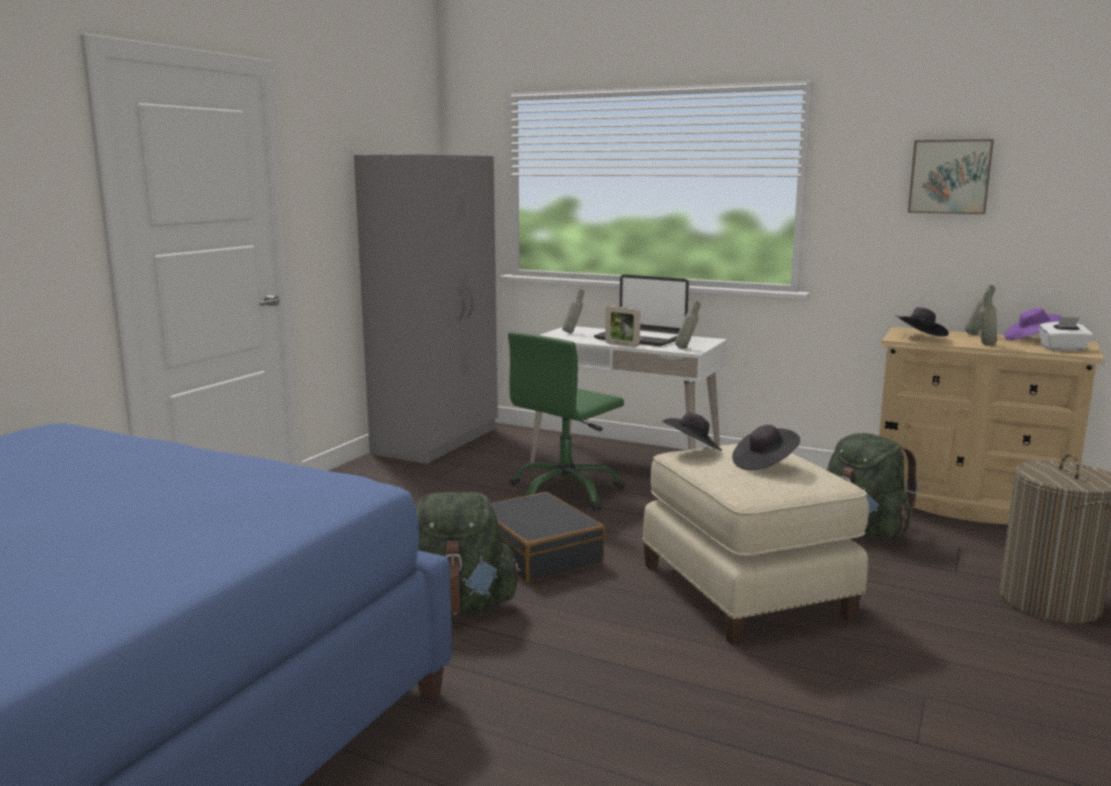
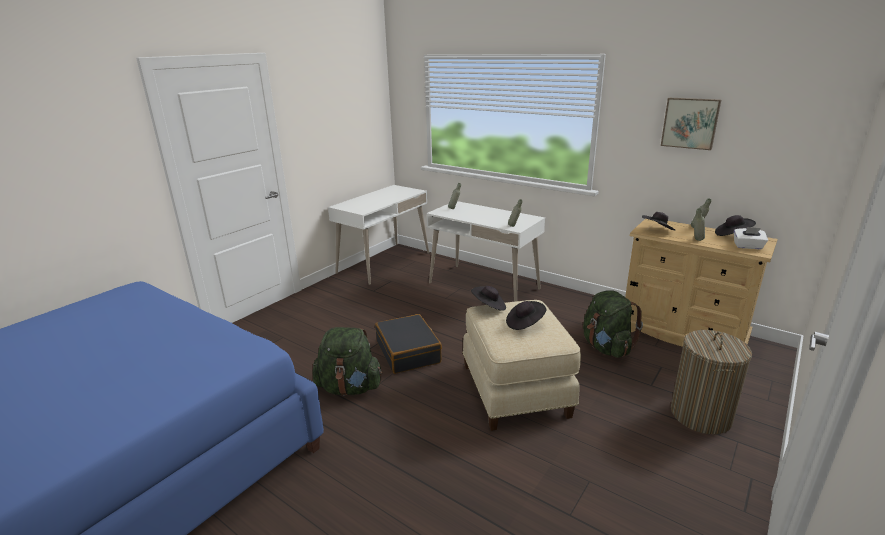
camera: 10 degrees right, 10 degrees up
grey wardrobe [354,154,498,464] -> white desk [328,185,429,285]
green office chair [508,332,624,512] -> none
laptop [594,274,689,346] -> none
picture frame [605,306,640,347] -> none
purple hat [1004,308,1063,340] -> black hat [715,215,756,236]

